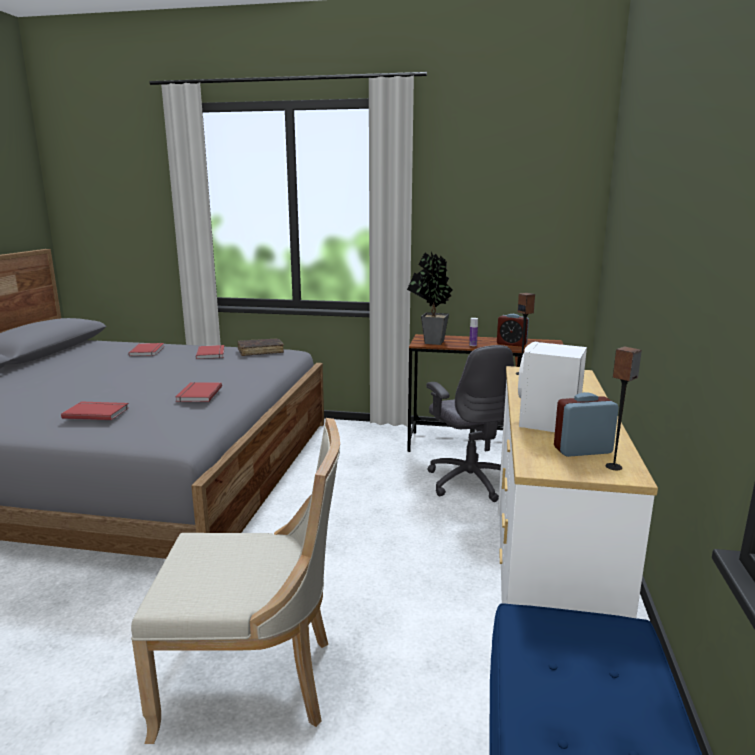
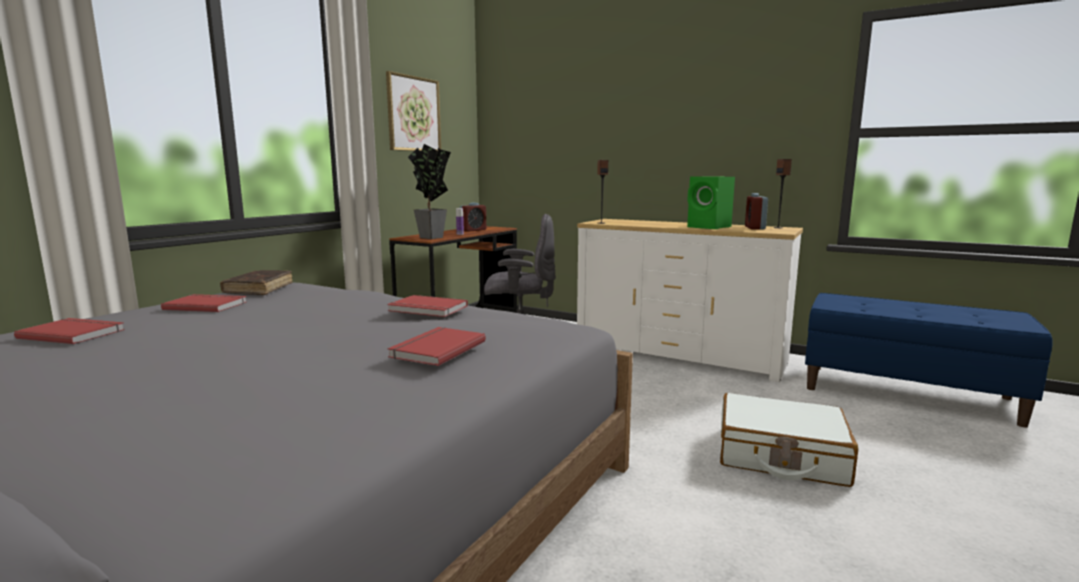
camera: 70 degrees left, 5 degrees down
beige chair [131,418,340,744] -> white suitcase [720,393,858,487]
white speaker [518,342,587,432] -> green speaker [687,176,735,229]
none -> picture [386,71,441,151]

